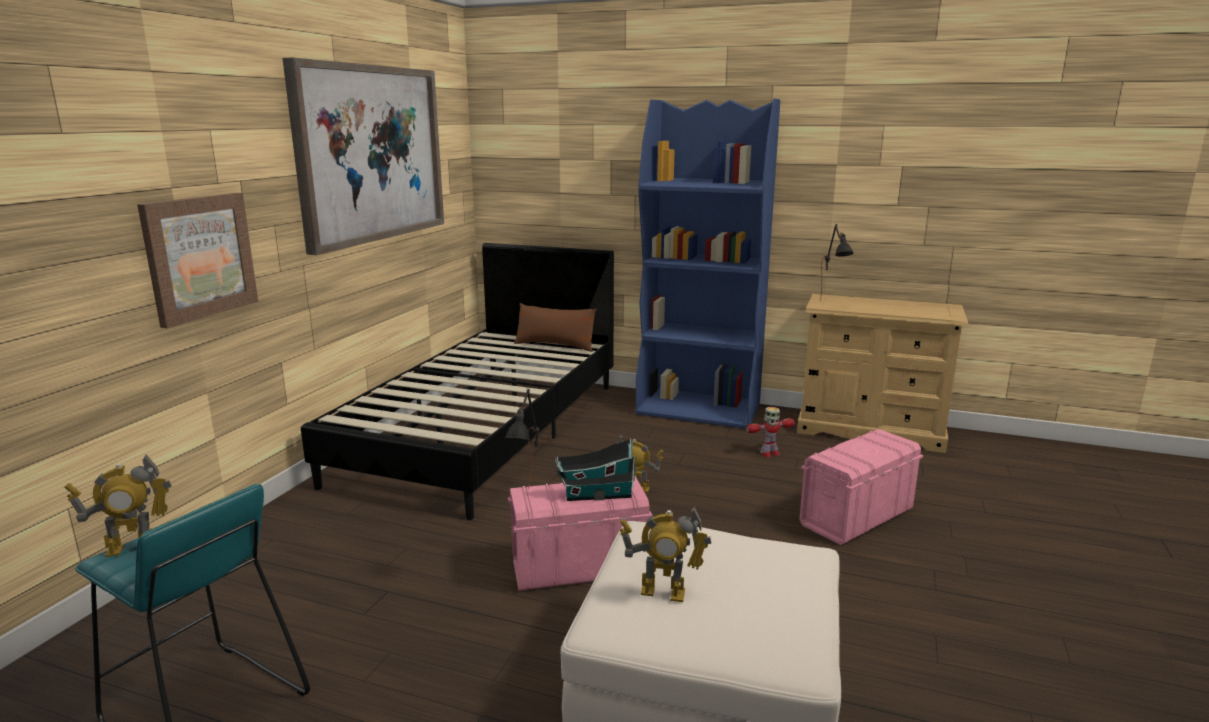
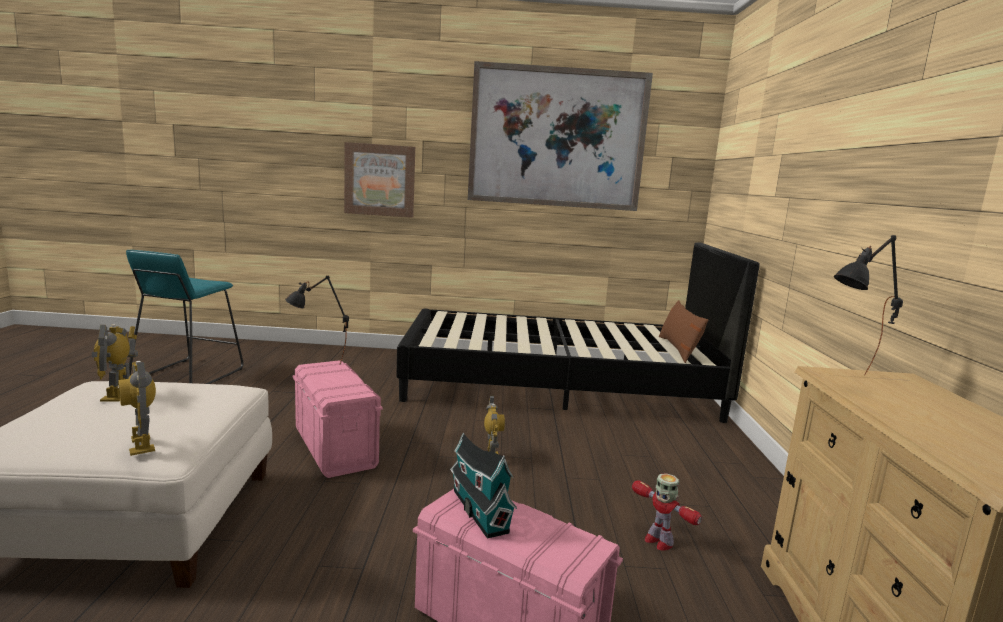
camera: 70 degrees right, 5 degrees down
toy robot [64,454,172,557] -> toy robot moved to [118,361,156,456]
toy house [555,438,636,501] -> toy house moved to [450,432,517,539]
blue bookcase [635,99,780,429] -> none

